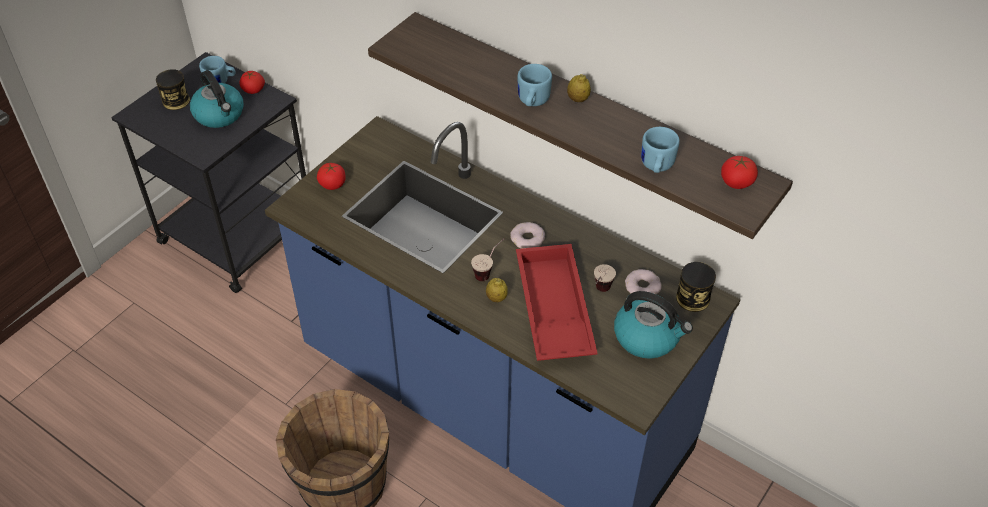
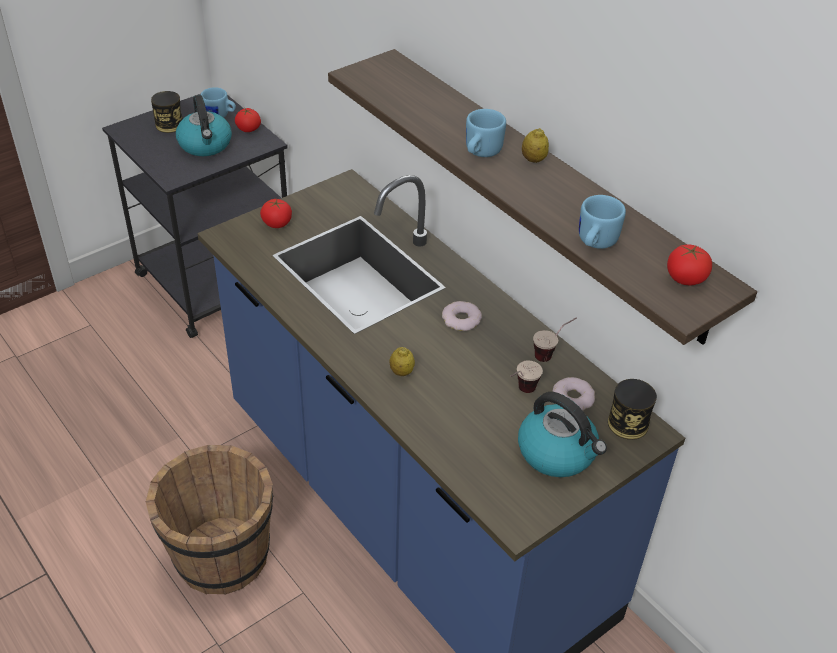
camera: 15 degrees right, 5 degrees down
cup [471,238,504,281] -> cup moved to [533,317,577,362]
red tray [516,244,598,361] -> none

